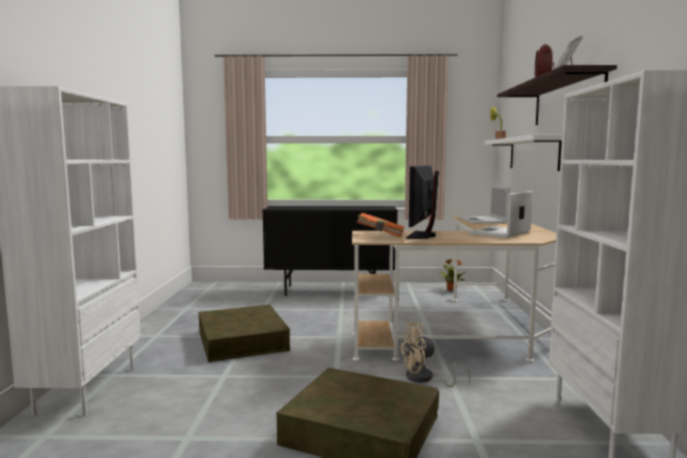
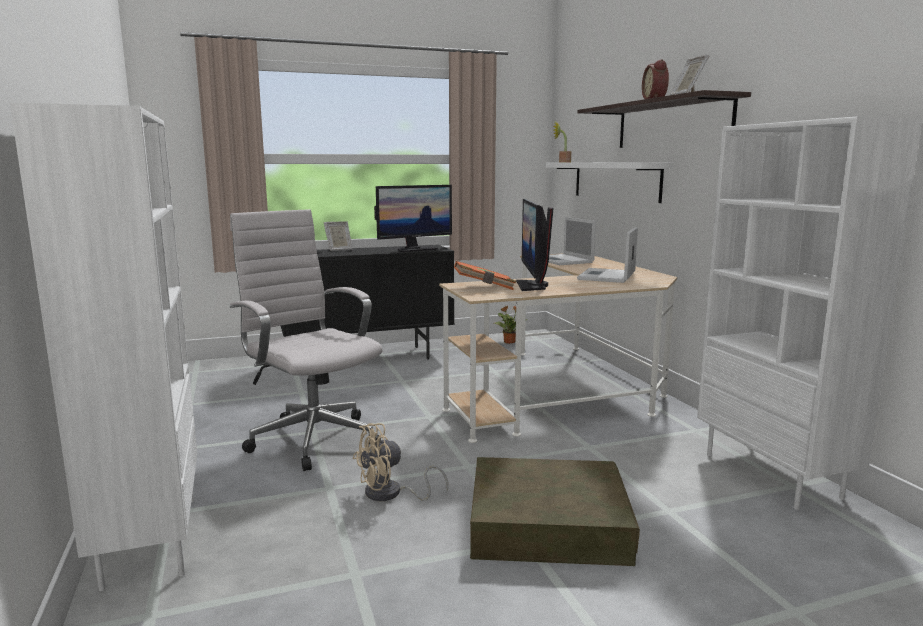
camera: 20 degrees left, 5 degrees up
brown storage box [199,304,290,362] -> white office chair [230,209,383,471]
beige fan [399,322,470,387] -> beige fan moved to [353,423,448,501]
none -> picture frame [324,221,353,251]
none -> monitor [374,185,452,252]

